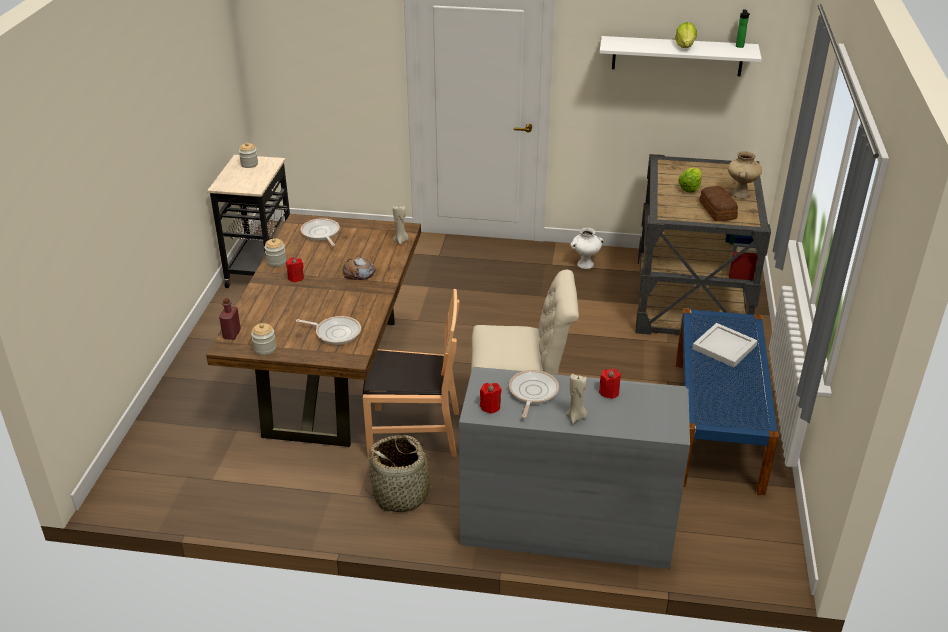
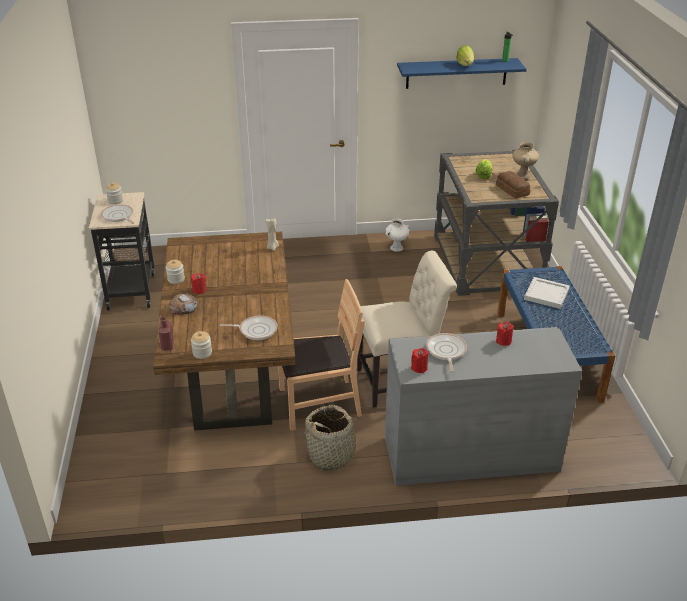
camera: 15 degrees left, 0 degrees up
frying pan [301,218,340,246] -> frying pan moved to [101,204,134,224]
bread [343,257,376,280] -> bread moved to [169,293,198,315]
beige candle [566,374,587,424] -> none
white shelf [600,36,762,76] -> blue shelf [397,58,527,89]

